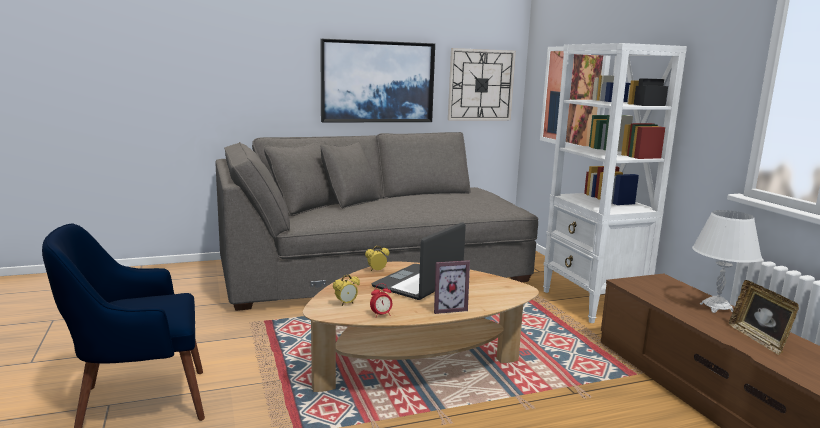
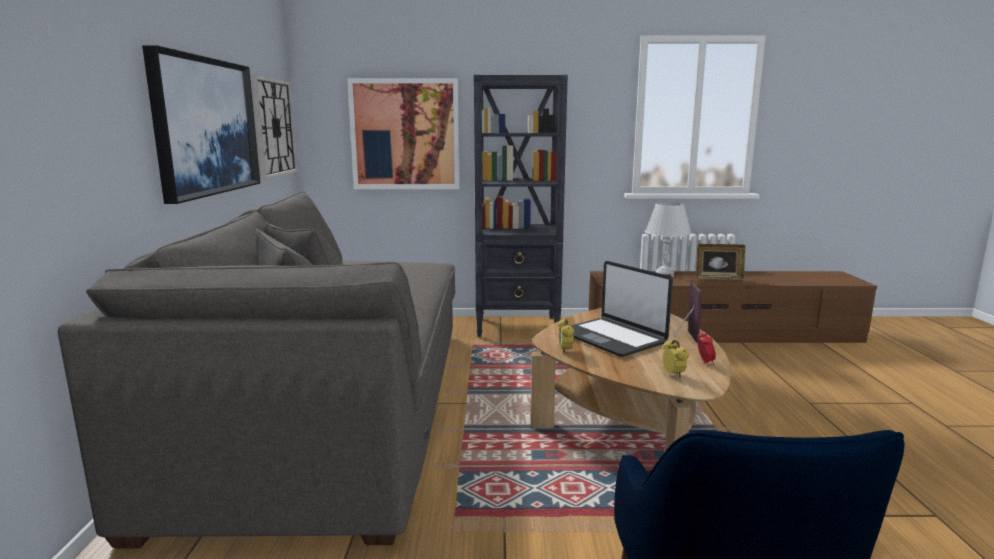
camera: 70 degrees left, 0 degrees up
white bookcase [543,43,687,323] -> black bookcase [474,75,568,337]

